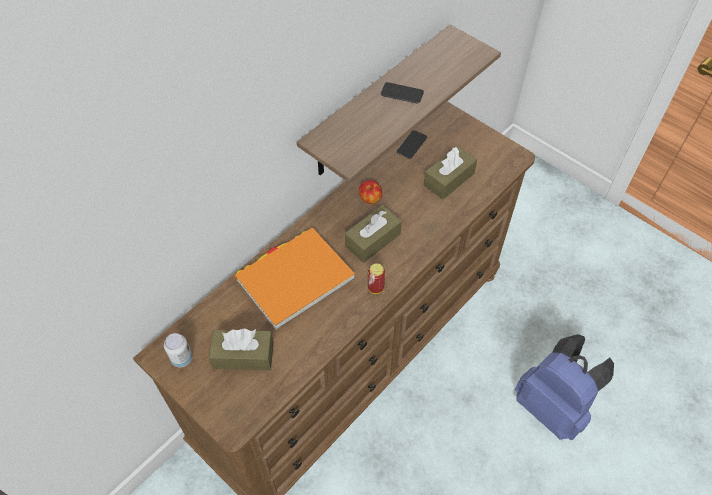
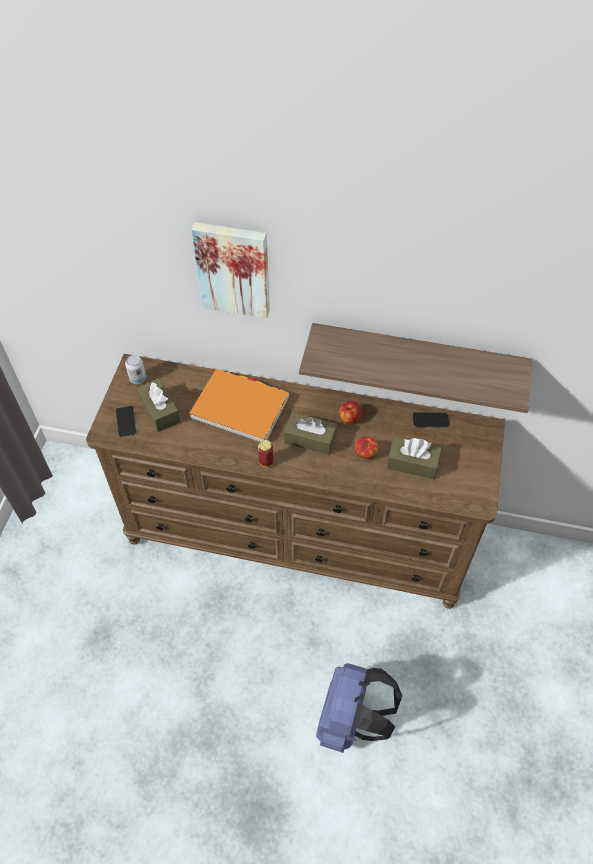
camera: 60 degrees right, 0 degrees up
phone [381,82,424,104] -> phone moved to [116,406,136,437]
none -> picture [191,222,270,319]
none -> apple [355,437,379,459]

